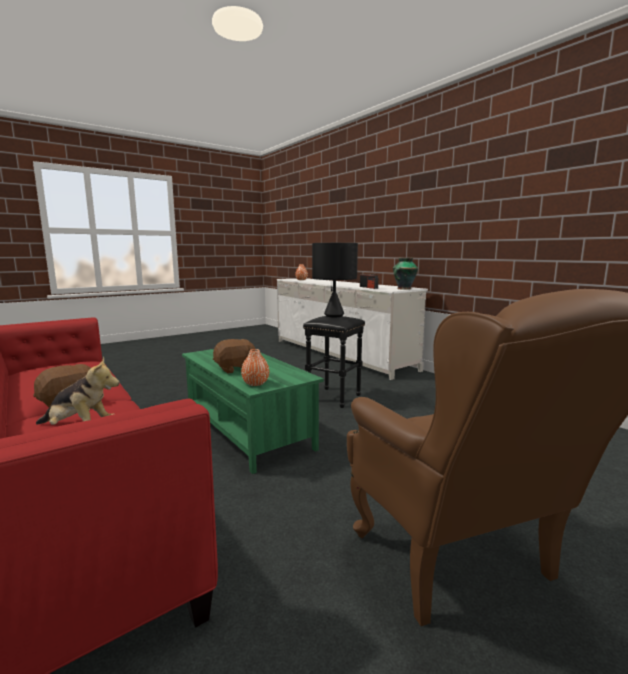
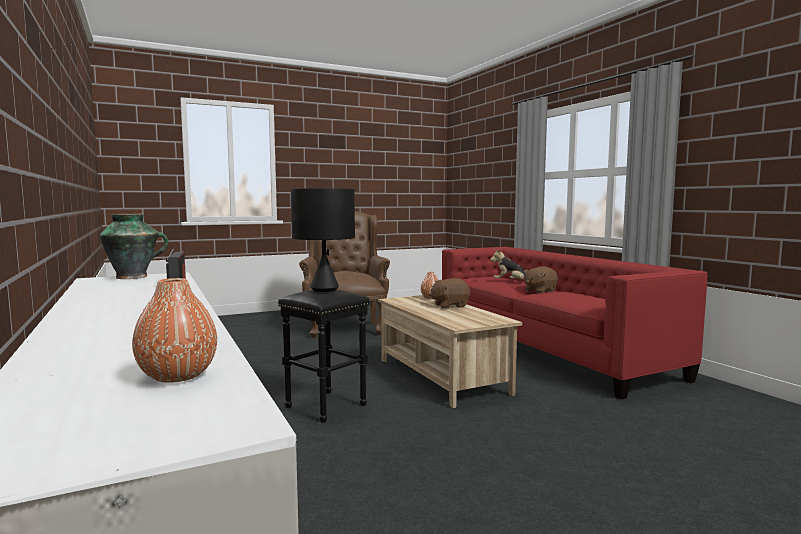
camera: 170 degrees left, 5 degrees down
green coffee table [182,349,324,474] -> beige coffee table [378,295,522,408]

